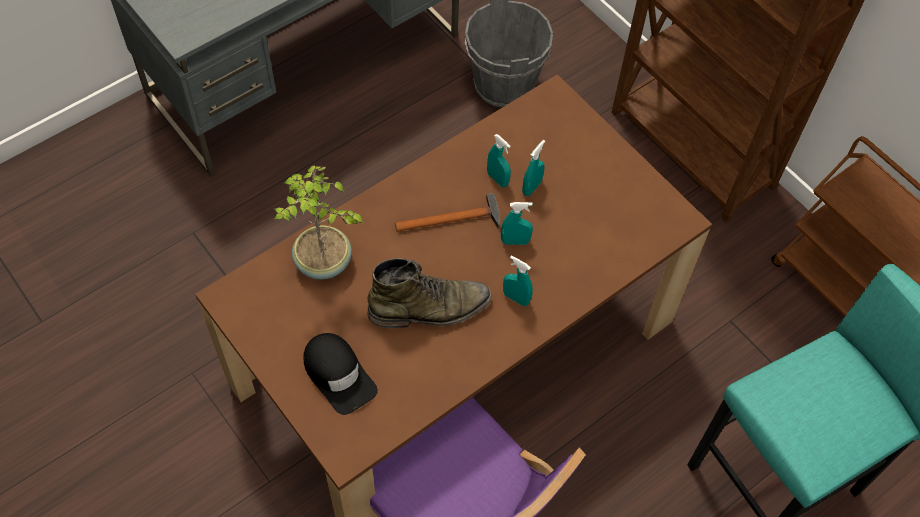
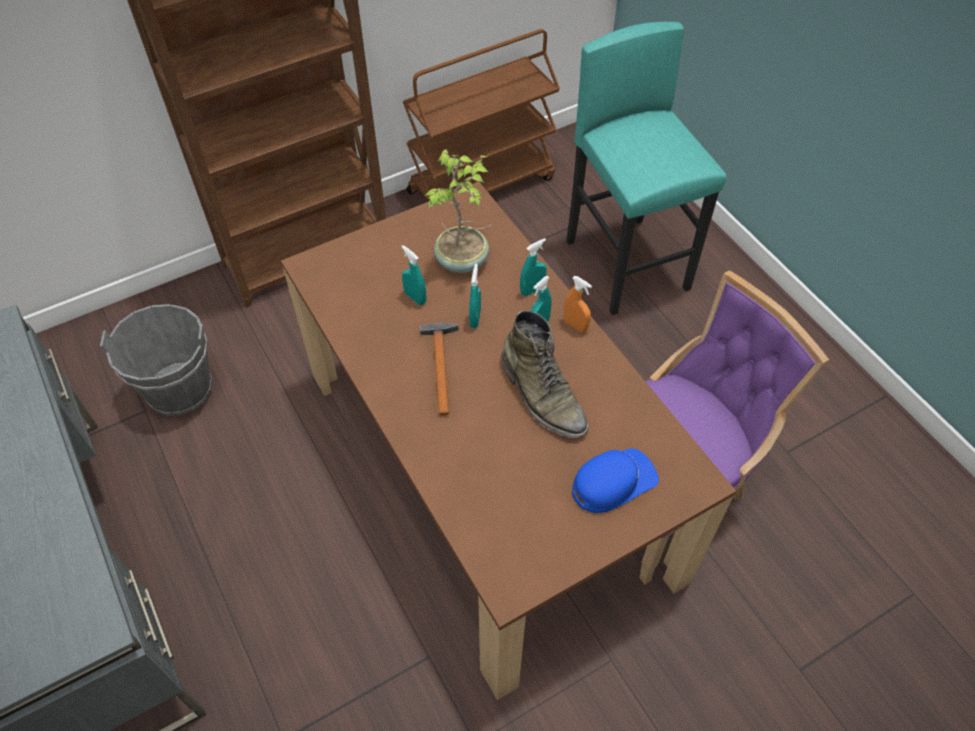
camera: 80 degrees left, 5 degrees down
potted plant [275,166,363,280] -> potted plant moved to [424,149,491,273]
black cap [304,333,378,415] -> blue cap [572,448,659,513]
green boot [367,258,492,328] -> green boot turned 150 degrees clockwise [501,310,588,438]
turquoise spray bottle [487,134,511,187] -> turquoise spray bottle moved to [520,238,547,296]
none -> orange spray bottle [564,276,592,333]

